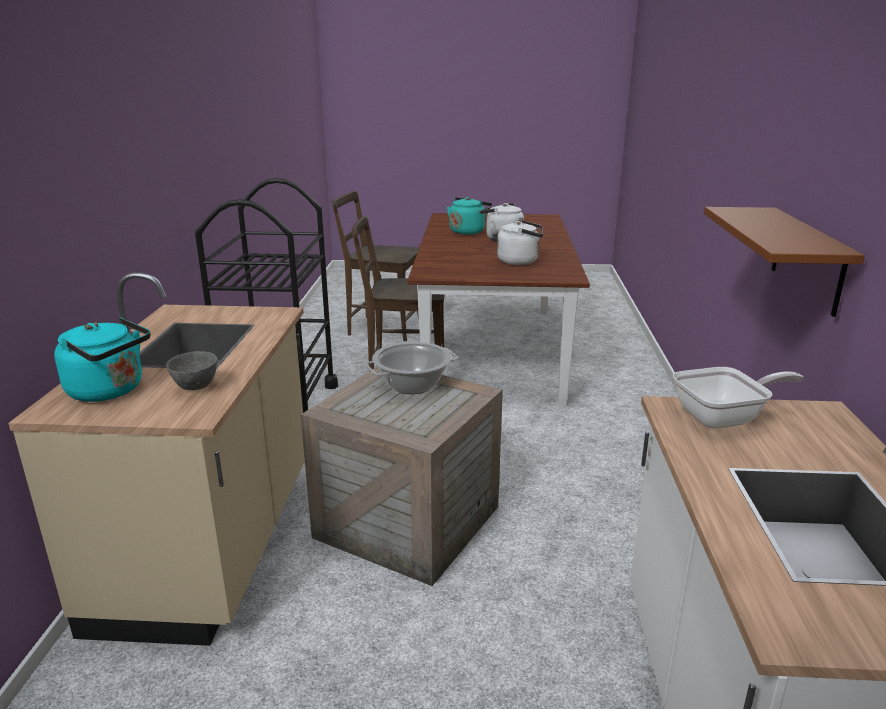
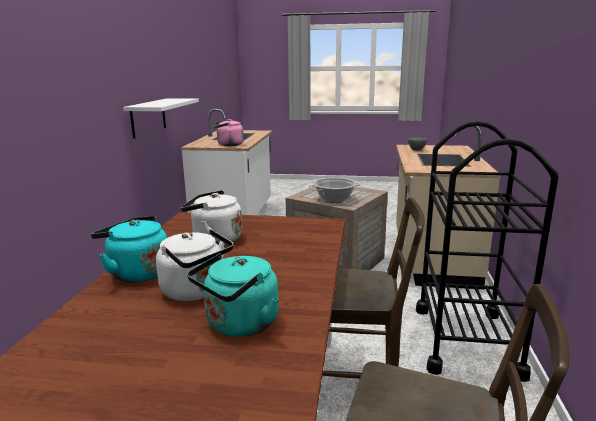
camera: 175 degrees left, 5 degrees down
turquoise kettle [54,317,150,402] -> turquoise kettle moved to [91,216,167,283]
frying pan [673,367,804,429] -> pink kettle [214,119,244,146]
brown shelf [704,207,865,317] -> white shelf [123,98,199,139]

